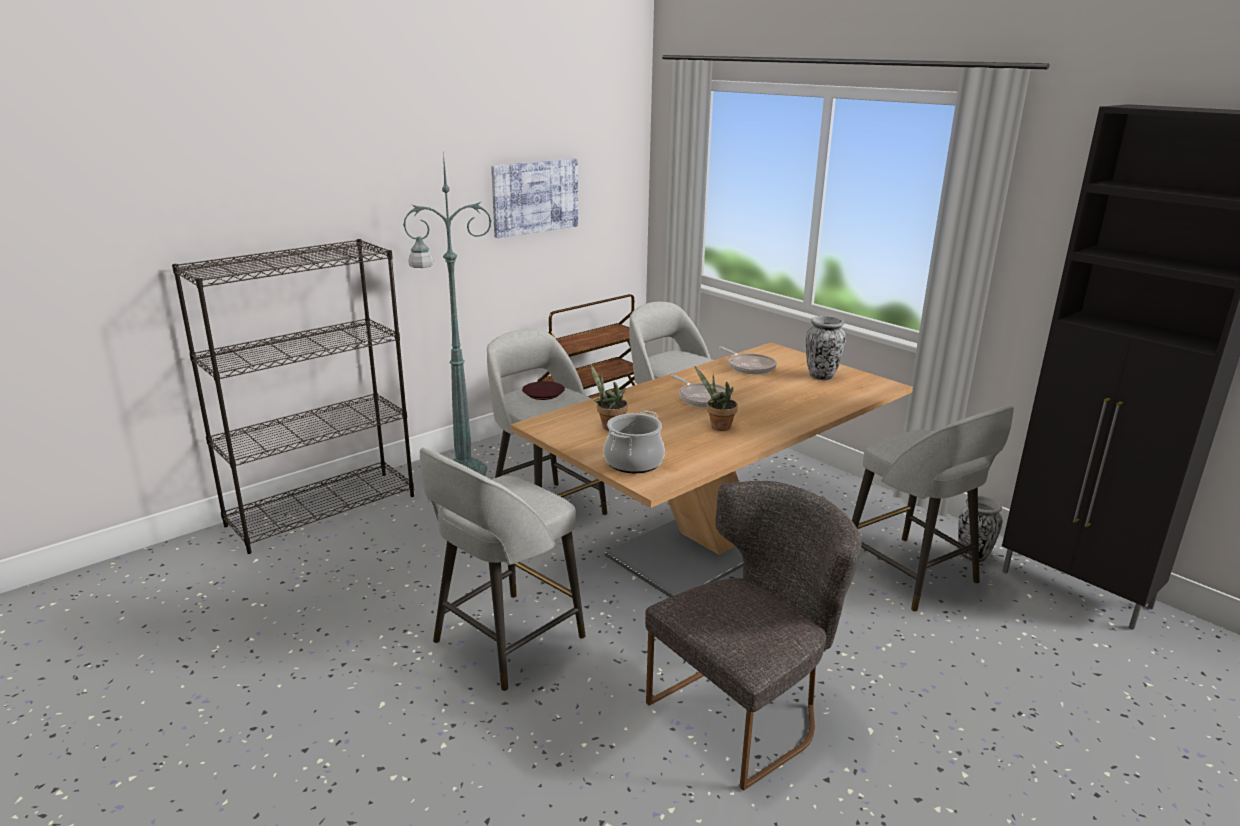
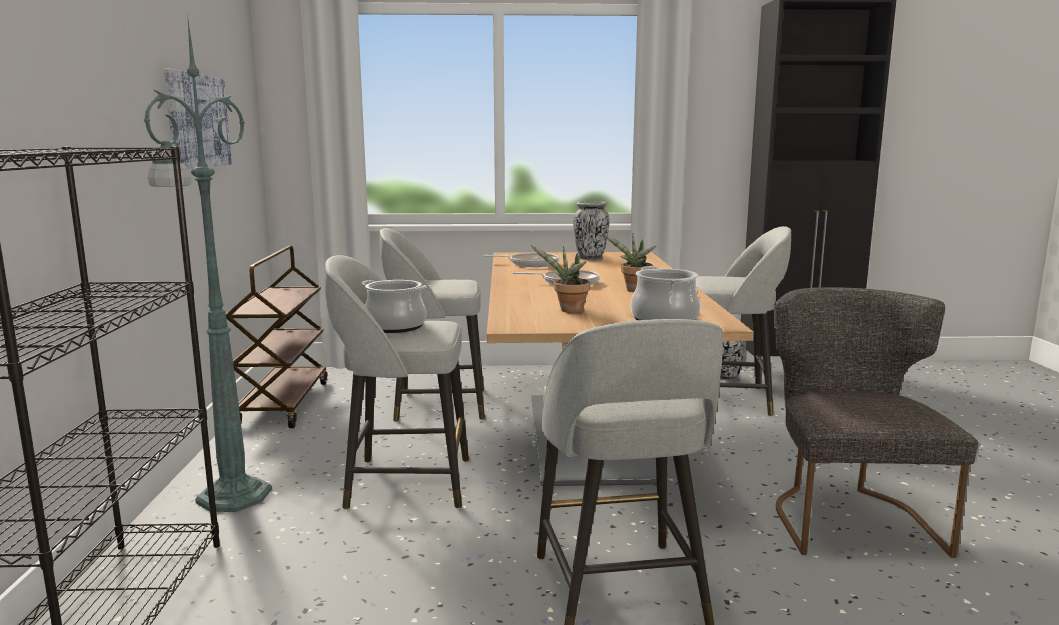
camera: 50 degrees left, 10 degrees down
brown plate [522,381,565,400] -> cooking pot [361,280,427,333]

